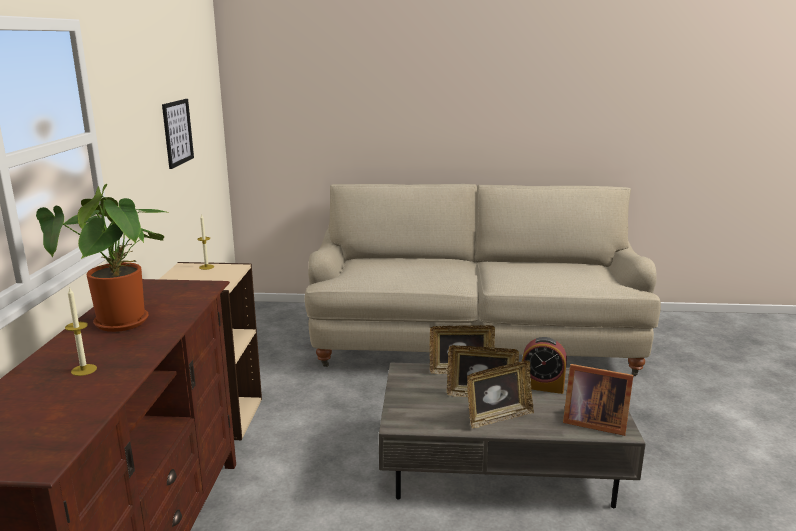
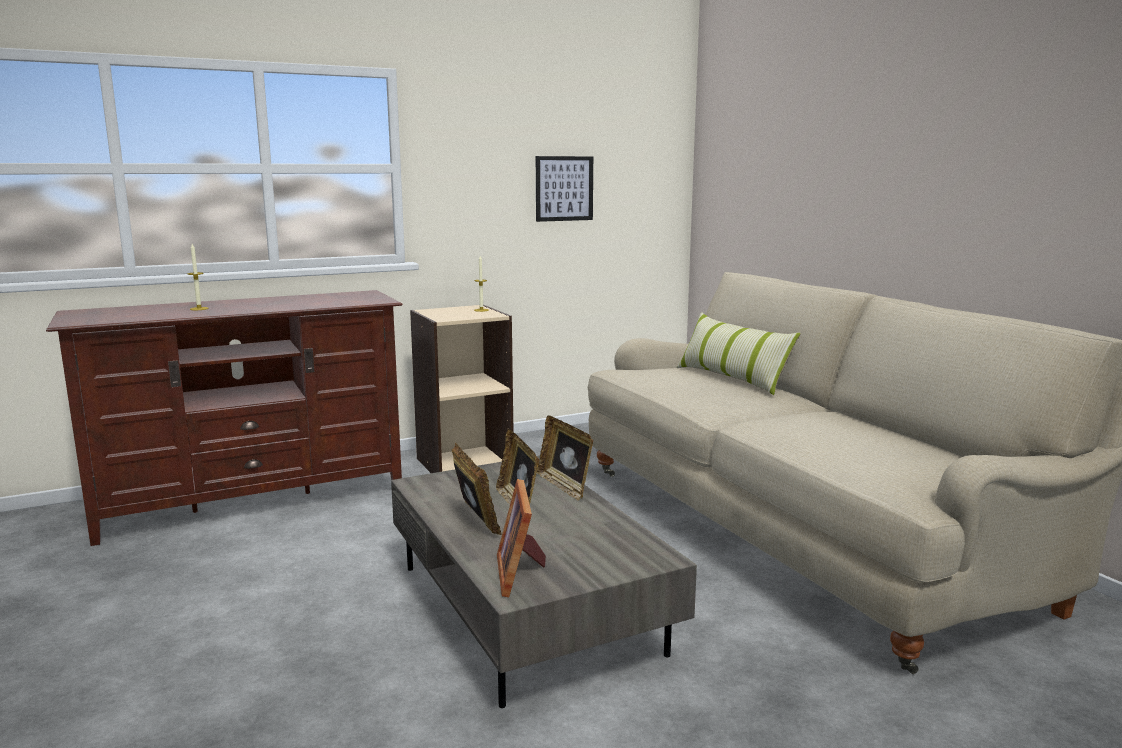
camera: 60 degrees right, 5 degrees down
potted plant [36,184,166,332] -> none
picture frame [467,360,534,428] -> picture frame turned 150 degrees counterclockwise [452,442,502,535]
alarm clock [522,337,567,394] -> none
none -> pillow [676,312,801,395]

